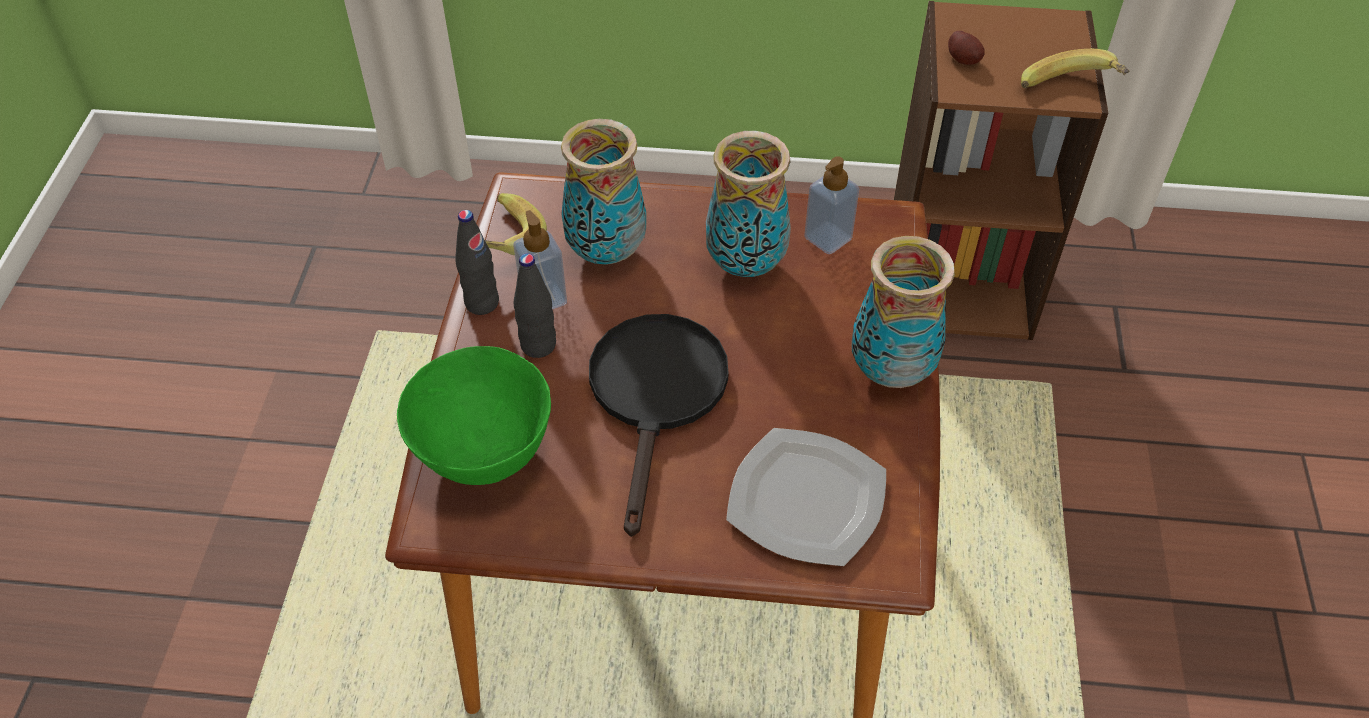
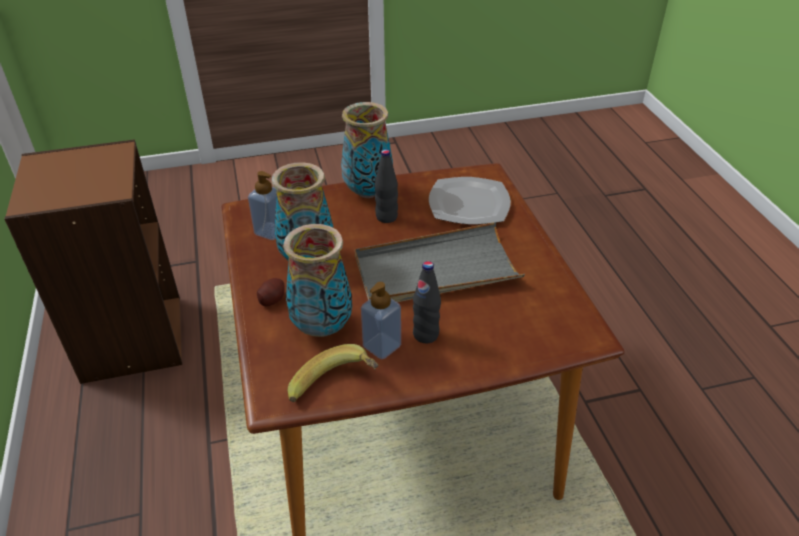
camera: 110 degrees left, 10 degrees down
green bowl [397,346,551,485] -> none
black bottle [455,210,499,315] -> black bottle moved to [375,149,398,223]
black frying pan [589,314,729,537] -> grey tray [355,222,525,302]
potato [948,31,985,65] -> potato moved to [257,278,285,306]
banana [1021,49,1129,88] -> none

